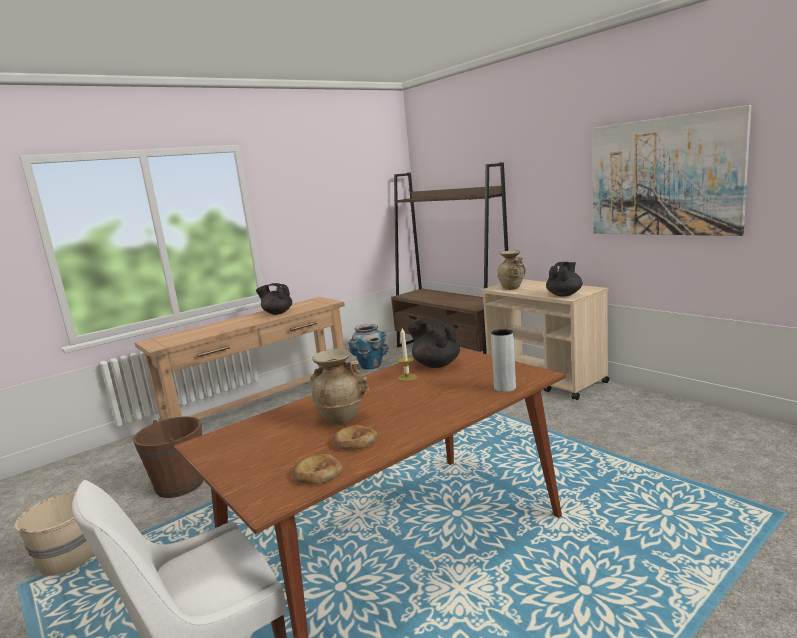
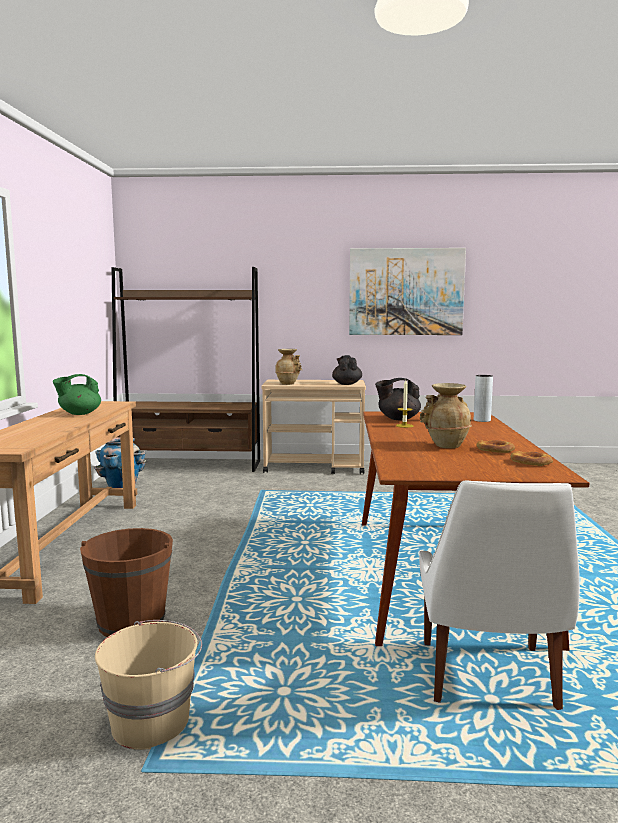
camera: 50 degrees left, 5 degrees down
black teapot [256,283,292,315] -> green teapot [53,374,101,415]

